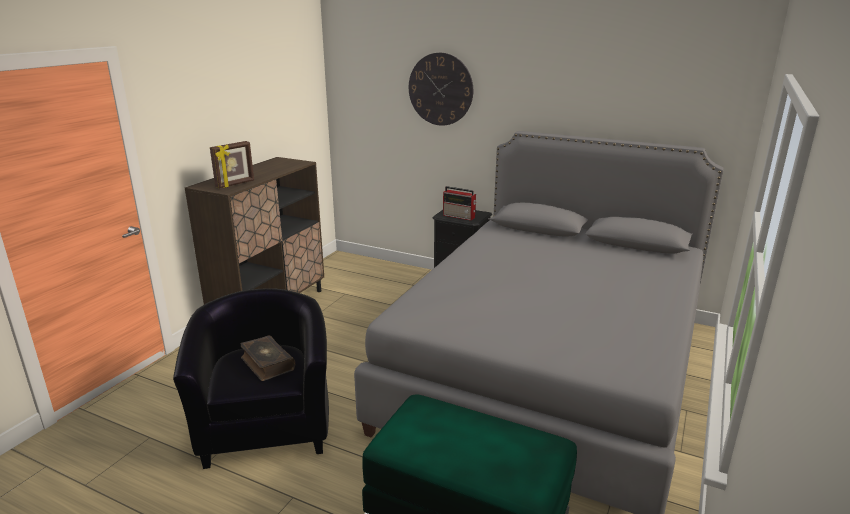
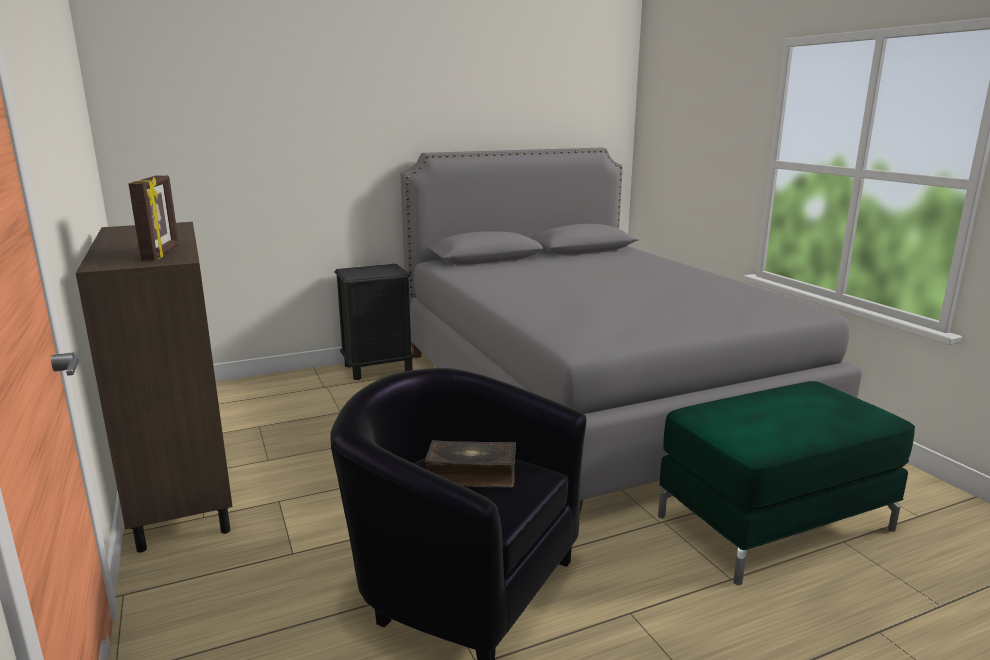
camera: 50 degrees left, 5 degrees down
wall clock [409,53,473,126] -> none
radio [443,186,476,220] -> none

